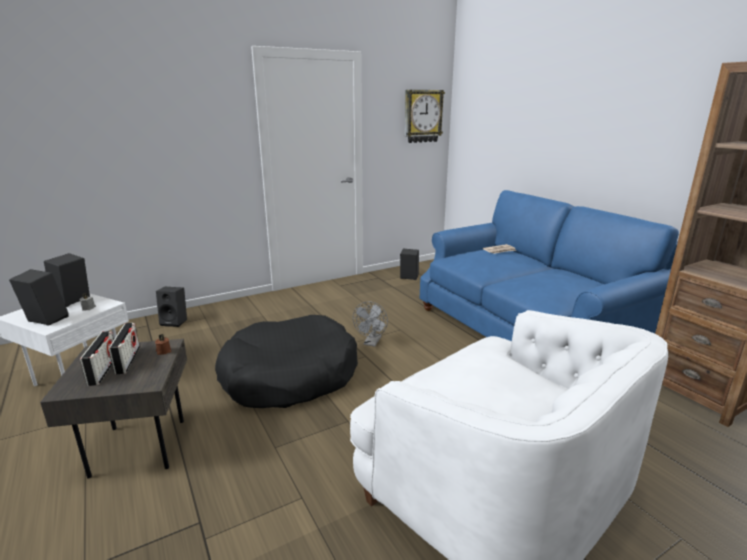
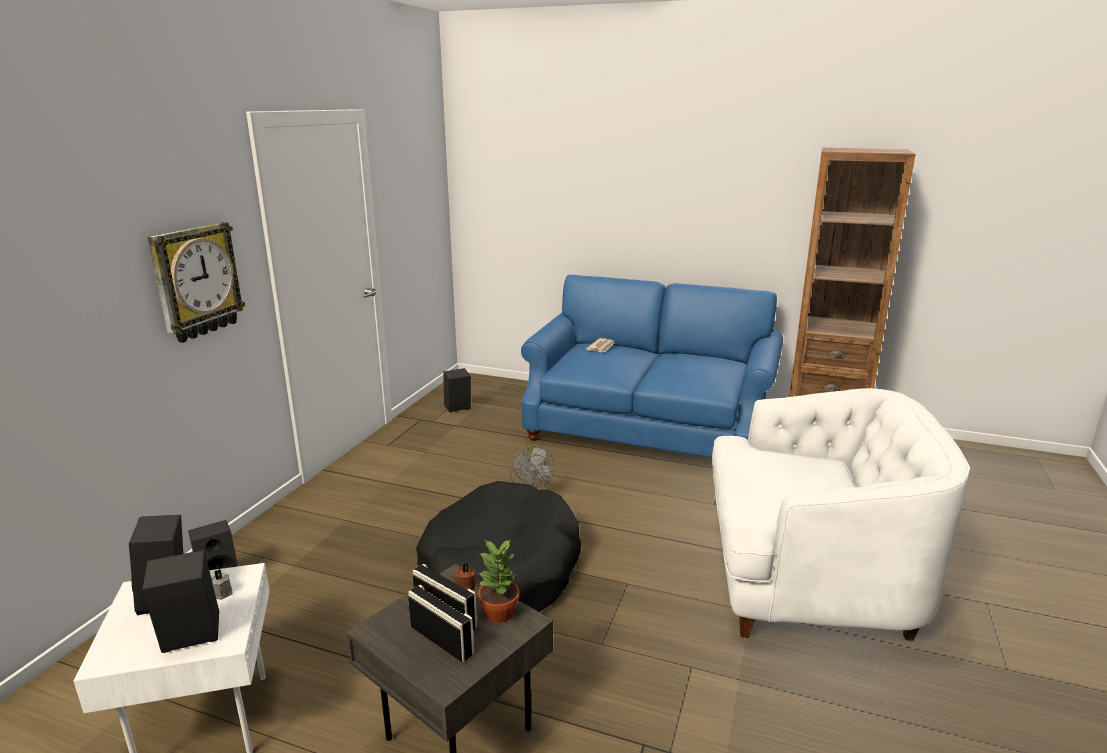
camera: 40 degrees left, 0 degrees up
wall clock [405,90,445,143] -> wall clock moved to [147,222,245,343]
none -> potted plant [477,540,520,623]

